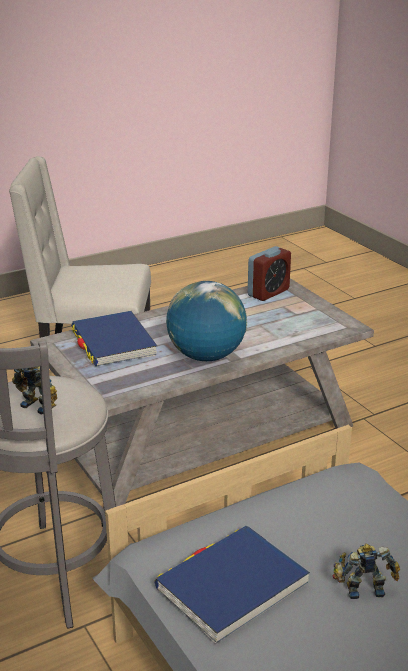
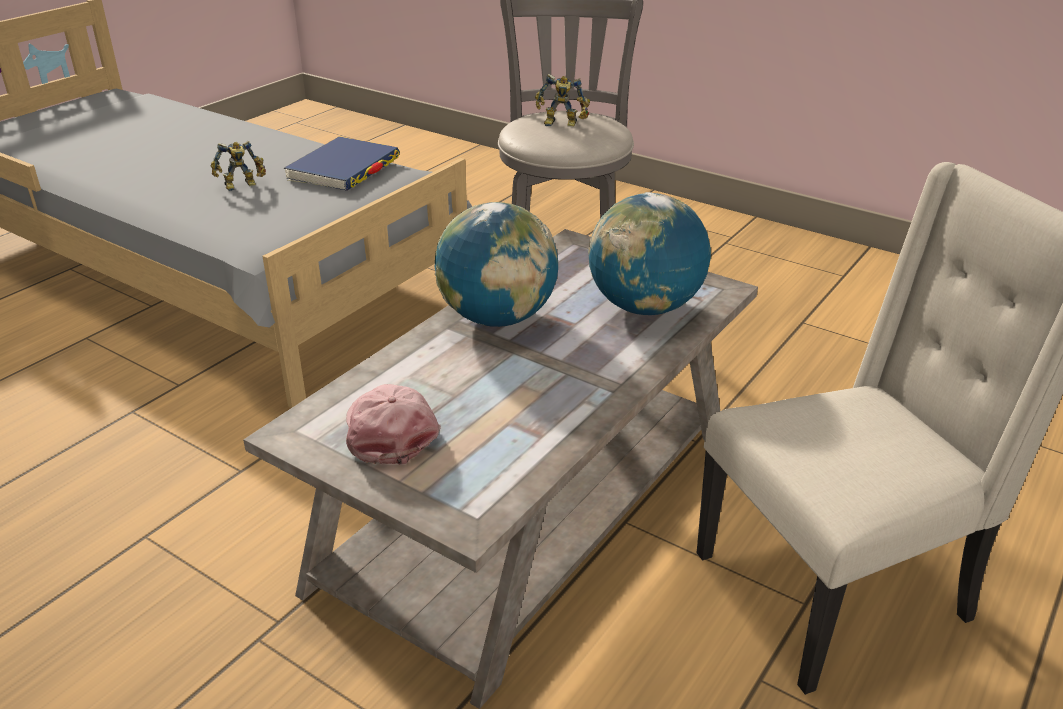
camera: 155 degrees right, 5 degrees up
blue book [71,311,157,366] -> globe [588,192,711,315]
alarm clock [248,246,291,301] -> none
none -> pink cap [346,384,441,465]

